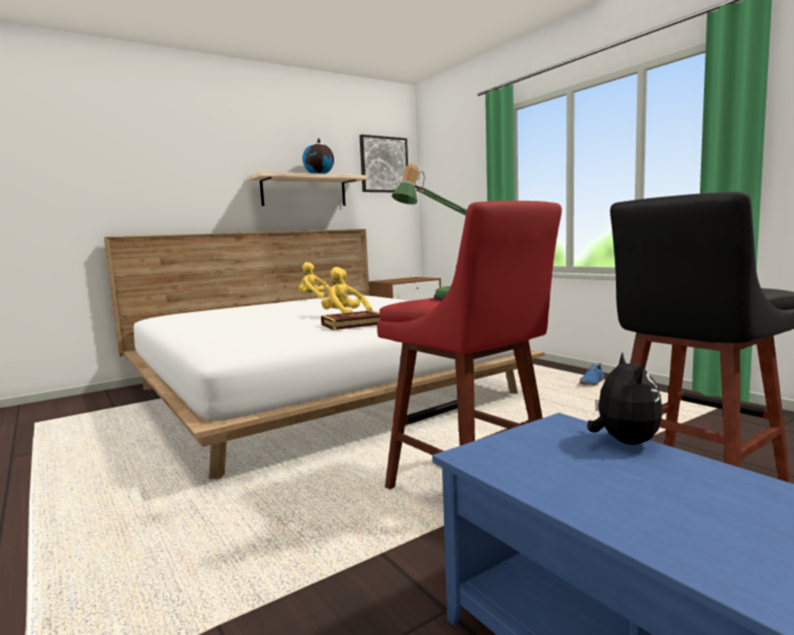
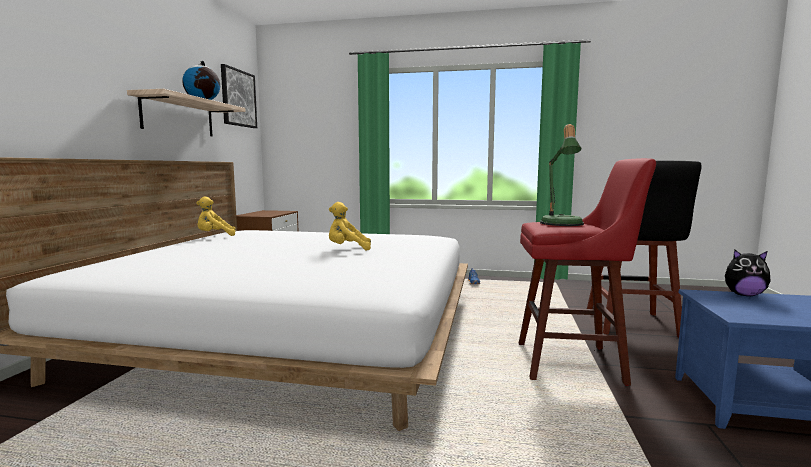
camera: 45 degrees left, 0 degrees up
book [321,310,380,330] -> none
plush toy [587,352,663,445] -> plush toy turned 150 degrees clockwise [725,250,770,296]

